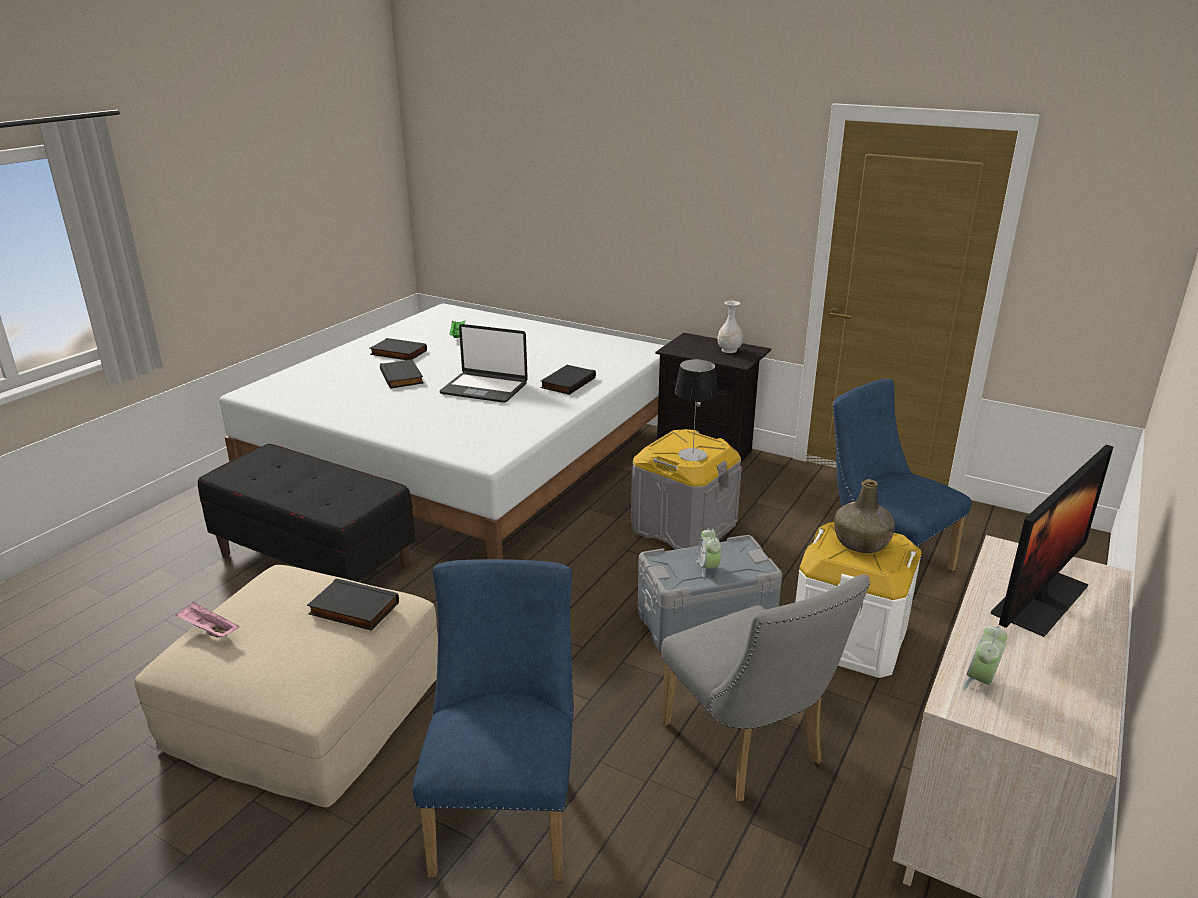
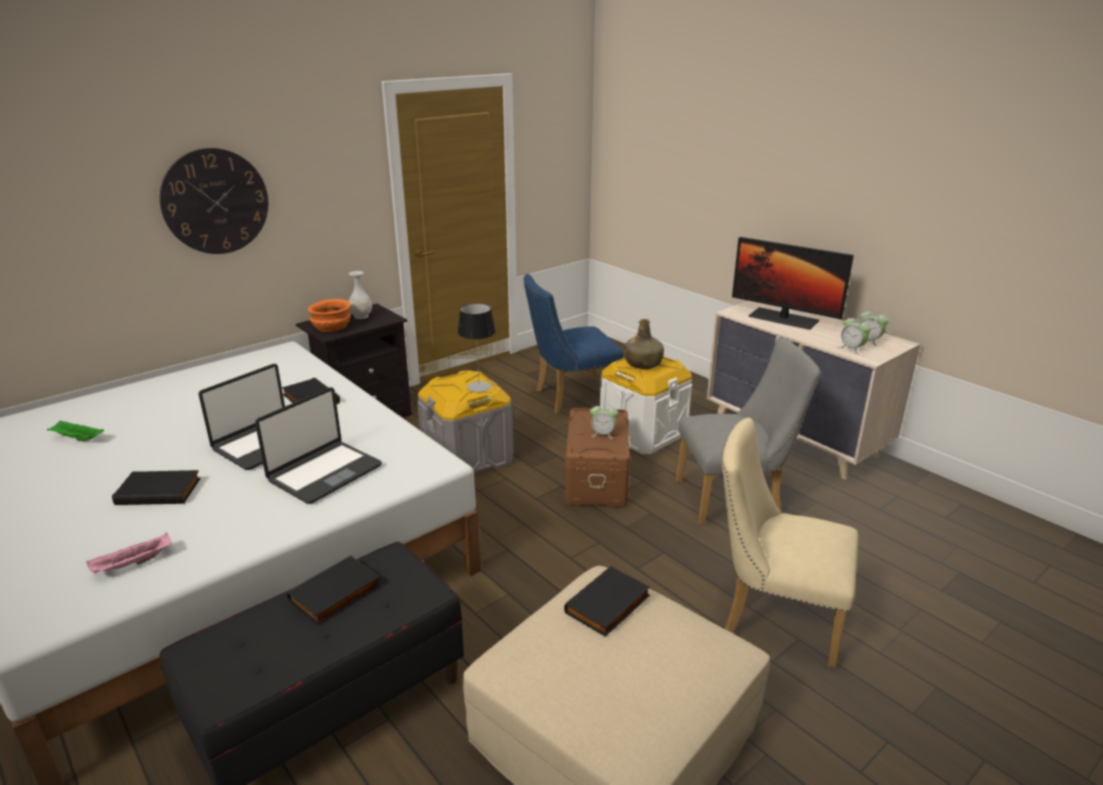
camera: 70 degrees left, 0 degrees up
pink tray [176,602,240,638] -> pink tray moved to [86,533,171,574]
black book [369,338,427,360] -> black book moved to [287,556,381,625]
blue chair [413,559,574,881] -> beige chair [722,418,858,669]
grey storage box [637,535,782,652] -> brown storage box [565,408,631,507]
monitor [991,445,1113,637] -> monitor turned 150 degrees clockwise [732,237,854,330]
none -> wall clock [160,148,268,254]
none -> laptop [255,388,382,504]
none -> orange bowl [308,299,351,332]
none -> alarm clock [860,309,889,346]

